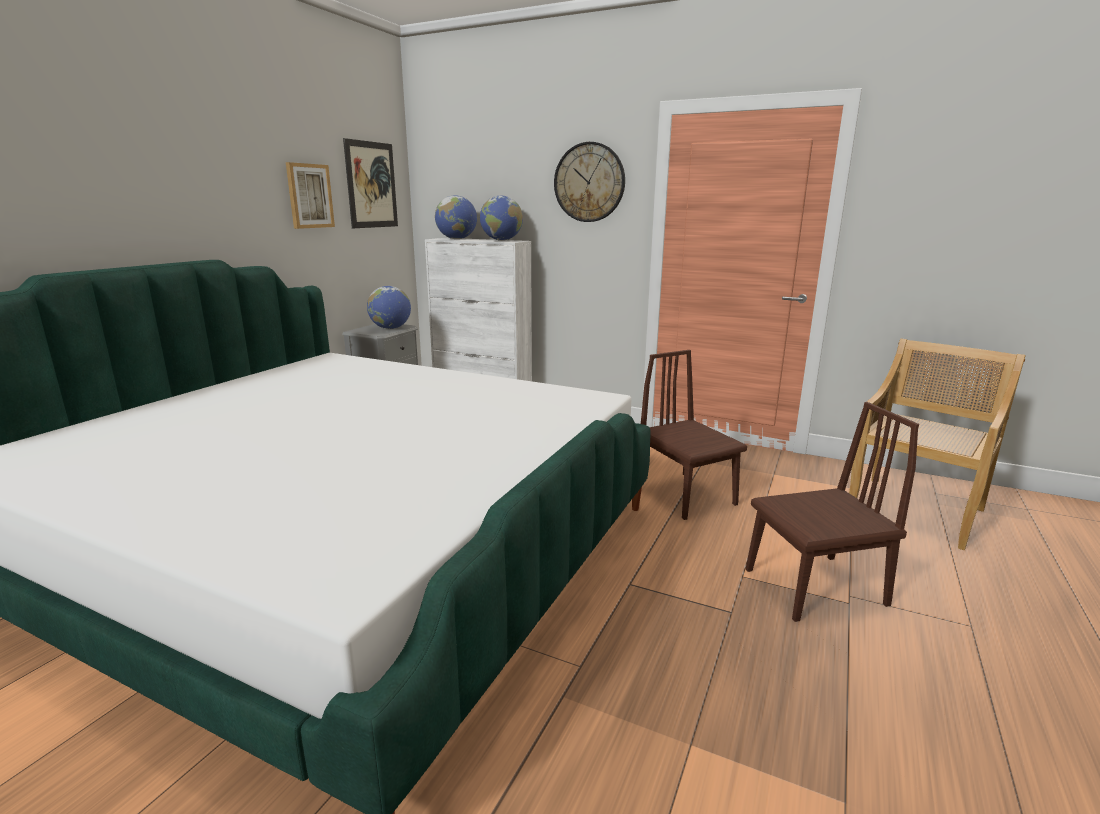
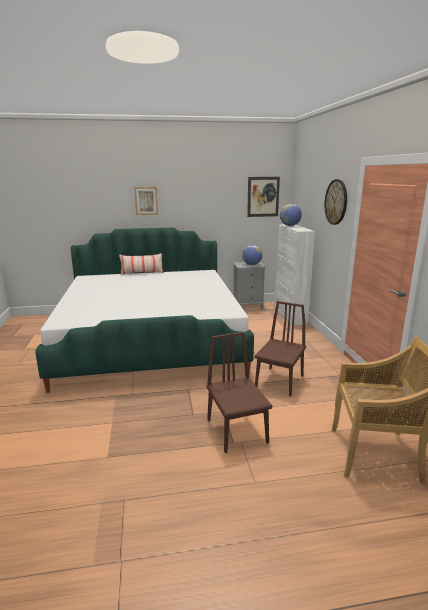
camera: 55 degrees right, 0 degrees up
picture [286,162,335,229] -> picture moved to [134,187,158,215]
globe [480,196,523,241] -> none
brown chair [746,402,919,622] -> brown chair turned 150 degrees counterclockwise [206,332,272,453]
none -> pillow [119,253,164,275]

